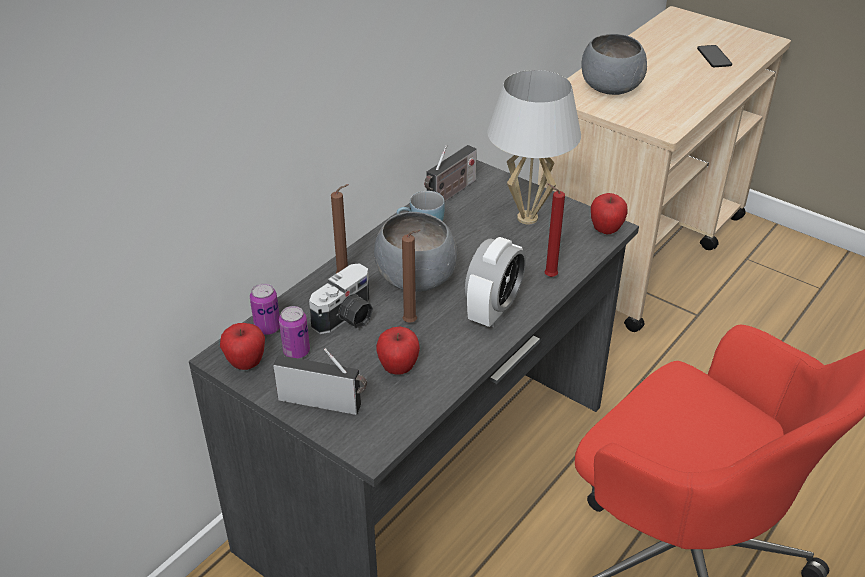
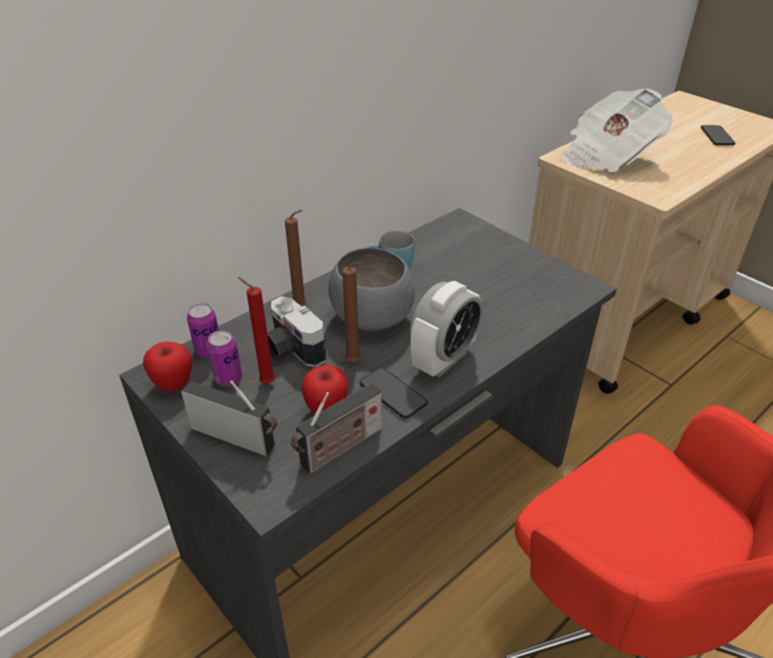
camera: 10 degrees right, 0 degrees up
camera [309,263,373,334] -> camera turned 90 degrees clockwise [267,296,326,367]
radio [424,145,477,202] -> radio moved to [291,383,382,474]
white table lamp [487,70,581,225] -> none
red candle [544,184,565,277] -> red candle moved to [238,277,275,384]
grey bowl [581,34,647,95] -> newspaper [561,89,672,172]
apple [591,193,627,235] -> none
none -> phone [360,368,428,419]

